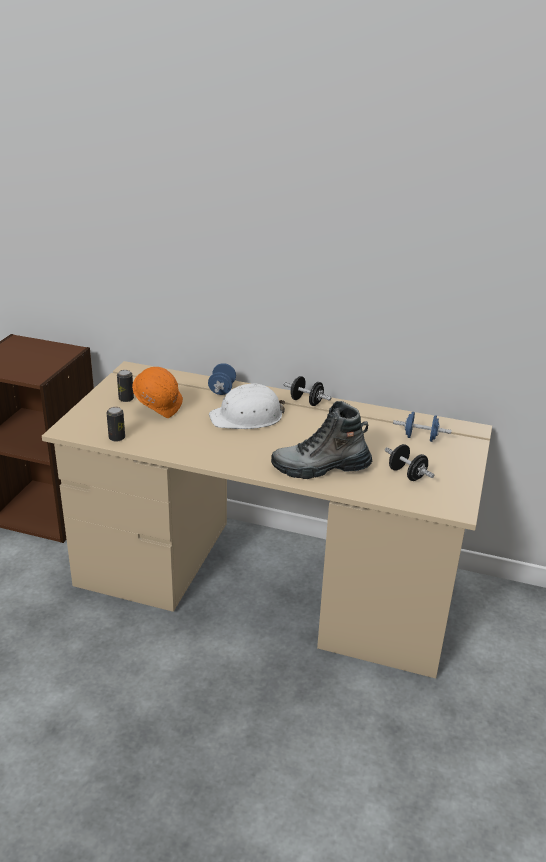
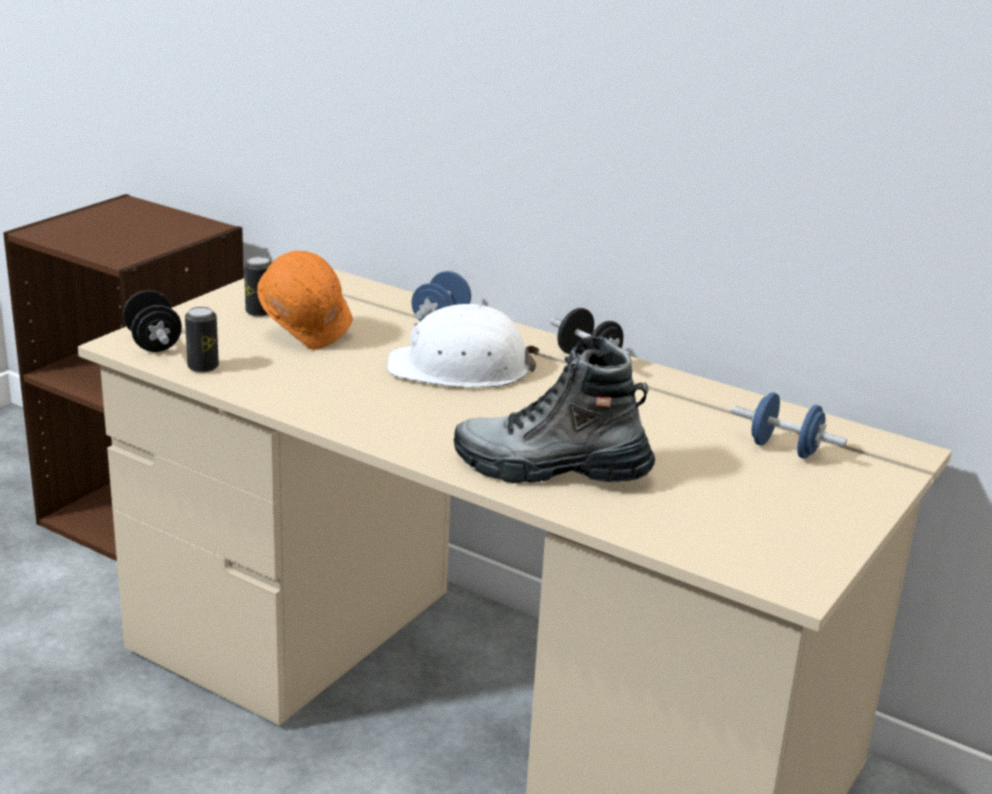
camera: 15 degrees right, 5 degrees down
black dumbbell [385,444,434,481] -> black dumbbell moved to [123,290,182,352]

